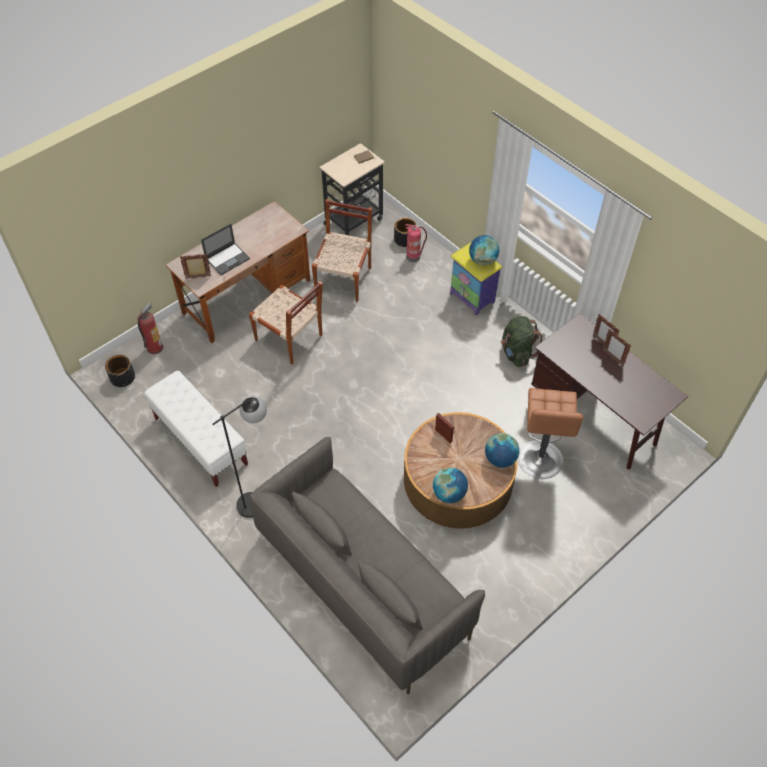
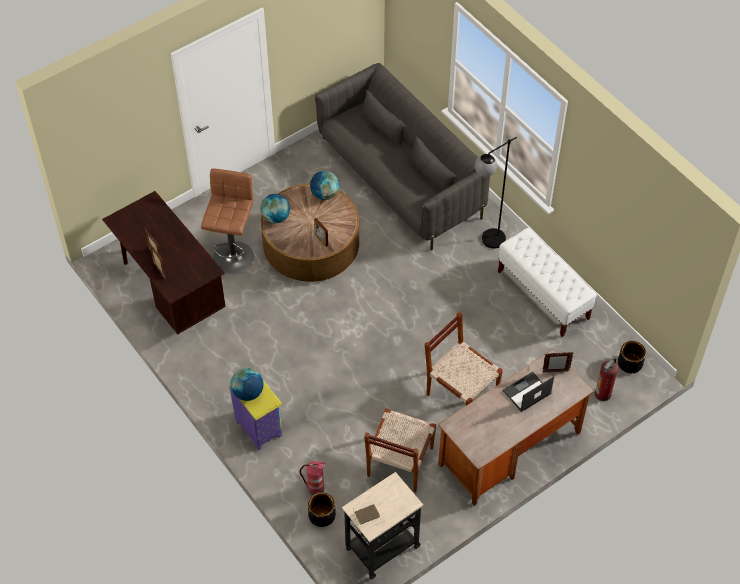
camera: 175 degrees left, 0 degrees up
green backpack [501,316,543,367] -> none

